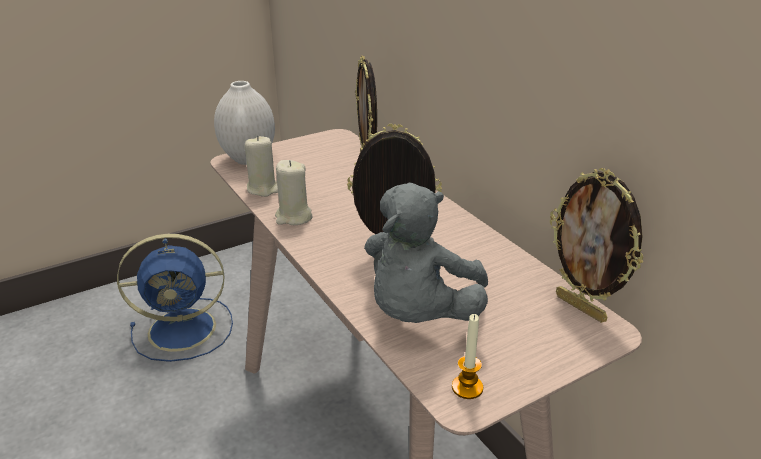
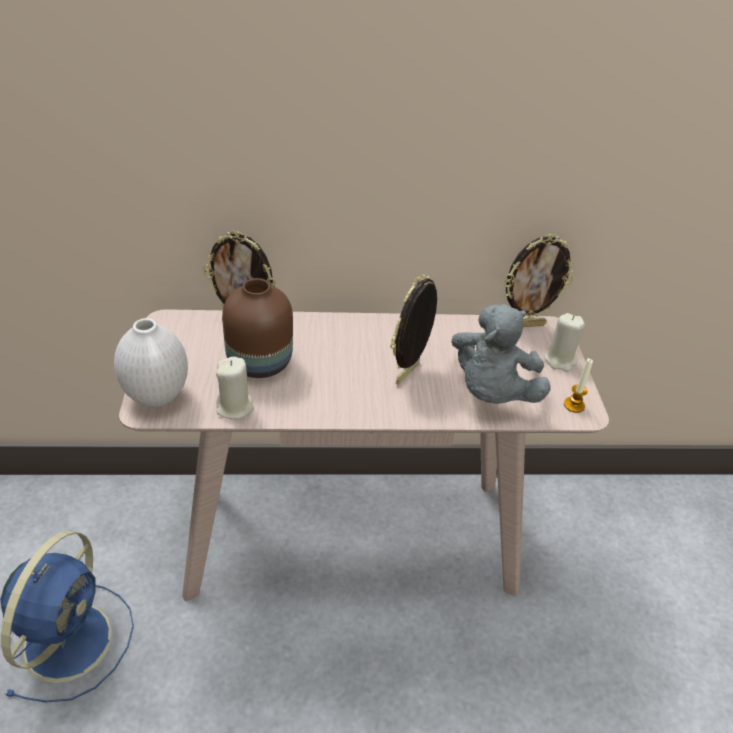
camera: 65 degrees left, 10 degrees up
beige candle [275,160,313,225] -> beige candle moved to [544,313,585,372]
grey plush toy [364,182,488,323] -> grey plush toy turned 60 degrees clockwise [451,304,551,404]
none -> brown vase [222,278,293,378]

